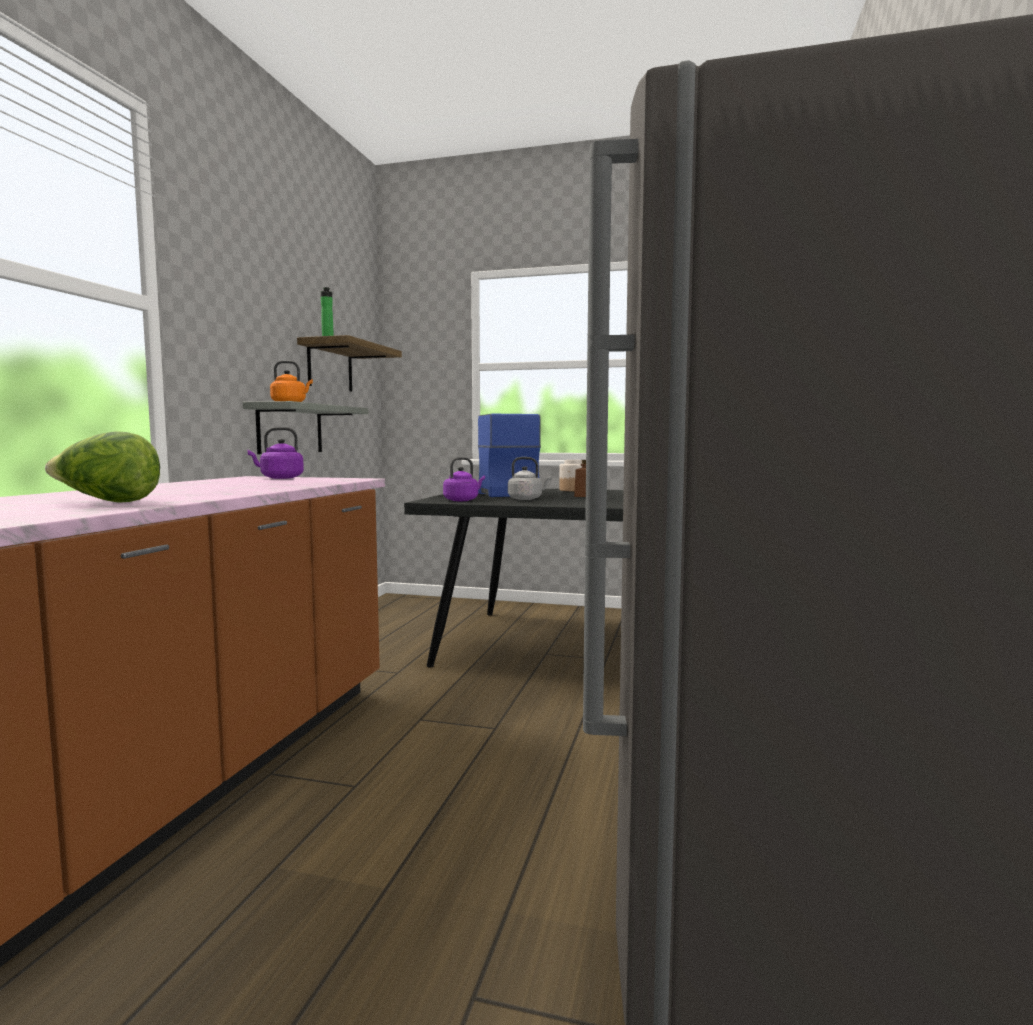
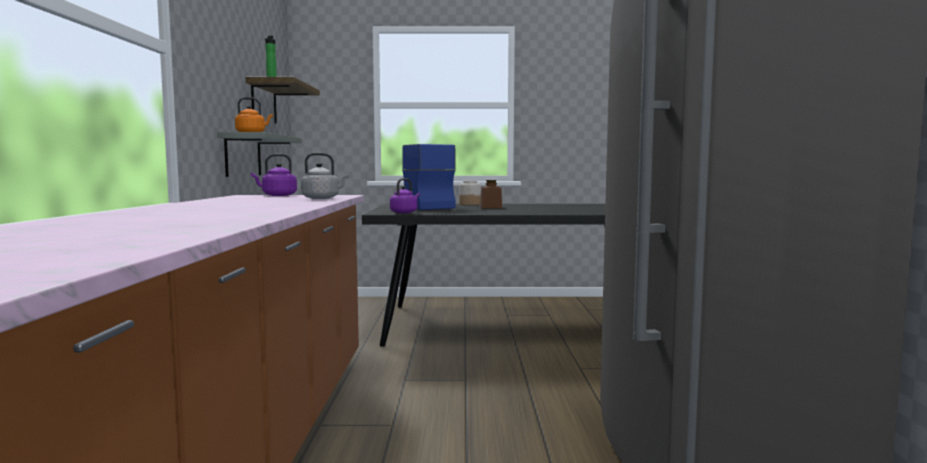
camera: 15 degrees left, 0 degrees up
lettuce [45,431,160,503] -> none
grey kettle [508,457,552,500] -> grey kettle moved to [301,153,349,199]

